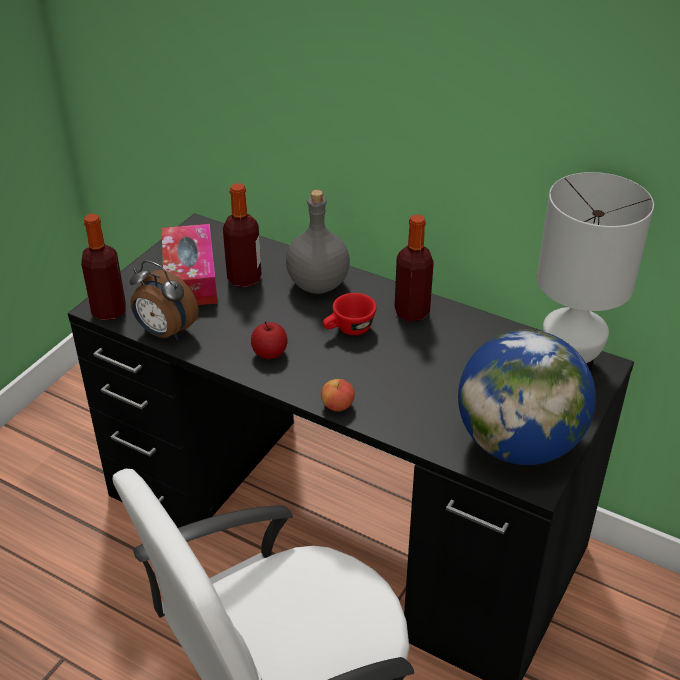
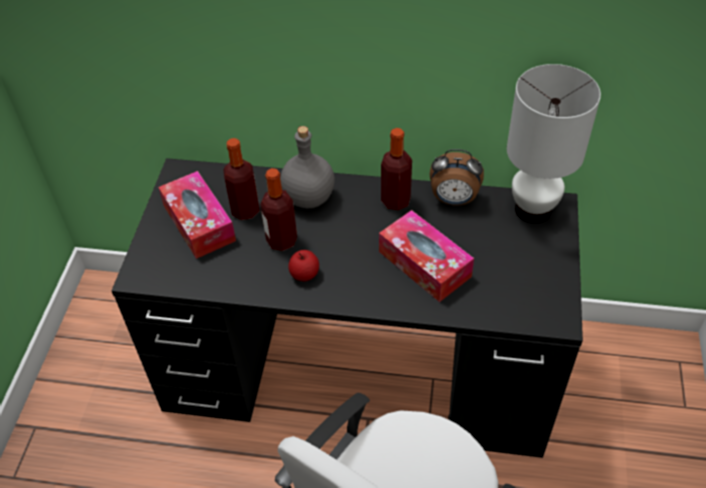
camera: 20 degrees left, 10 degrees up
bottle [81,214,126,321] -> bottle moved to [260,168,297,251]
alarm clock [129,260,198,340] -> alarm clock moved to [430,149,484,205]
apple [321,379,355,411] -> none
red cup [323,293,377,335] -> none
globe [458,330,596,465] -> none
none -> tissue box [379,210,474,302]

